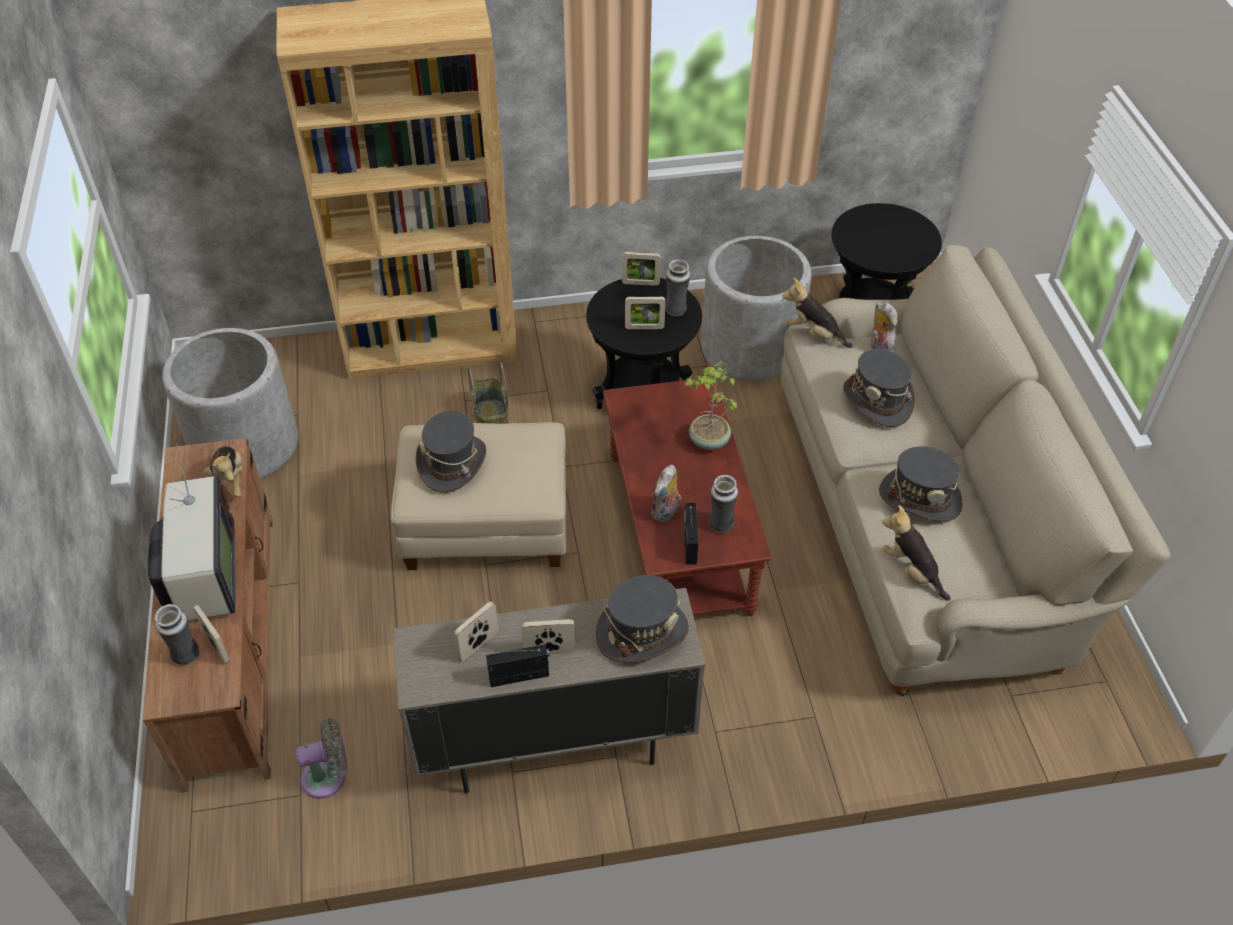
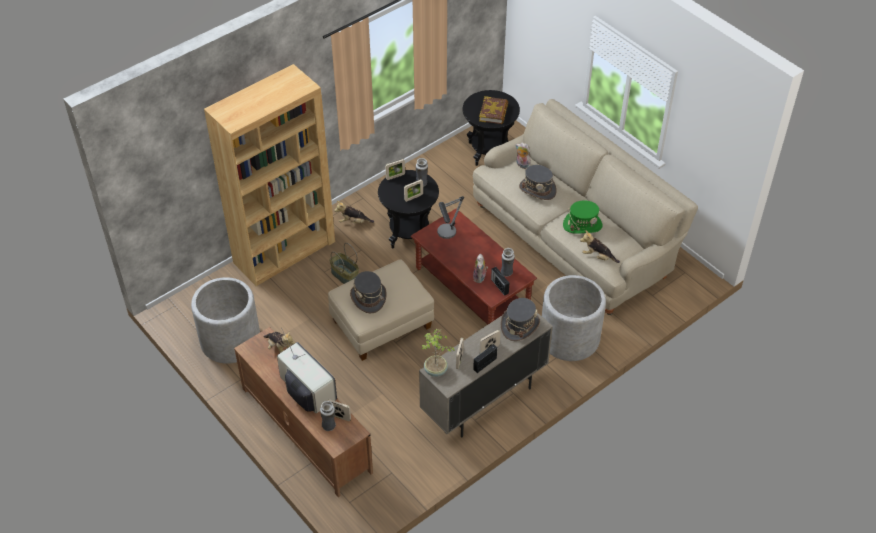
camera: 30 degrees left, 0 degrees up
grey fan [296,718,348,799] -> none
potted plant [684,361,737,450] -> potted plant moved to [421,329,455,377]
grey planter [701,236,812,381] -> grey planter moved to [542,275,606,361]
plush toy [782,278,853,348] -> plush toy moved to [334,201,374,223]
grey hat [879,446,963,522] -> green hat [563,201,603,234]
none -> table lamp [437,196,464,239]
none -> book [479,96,508,124]

